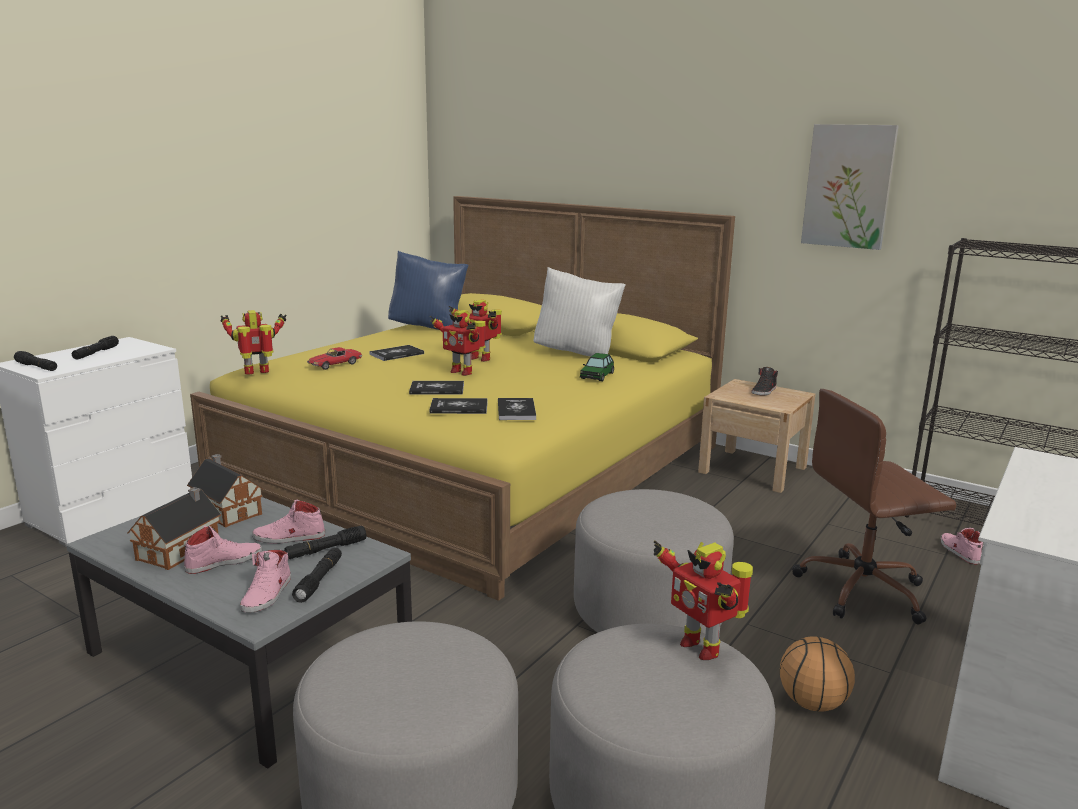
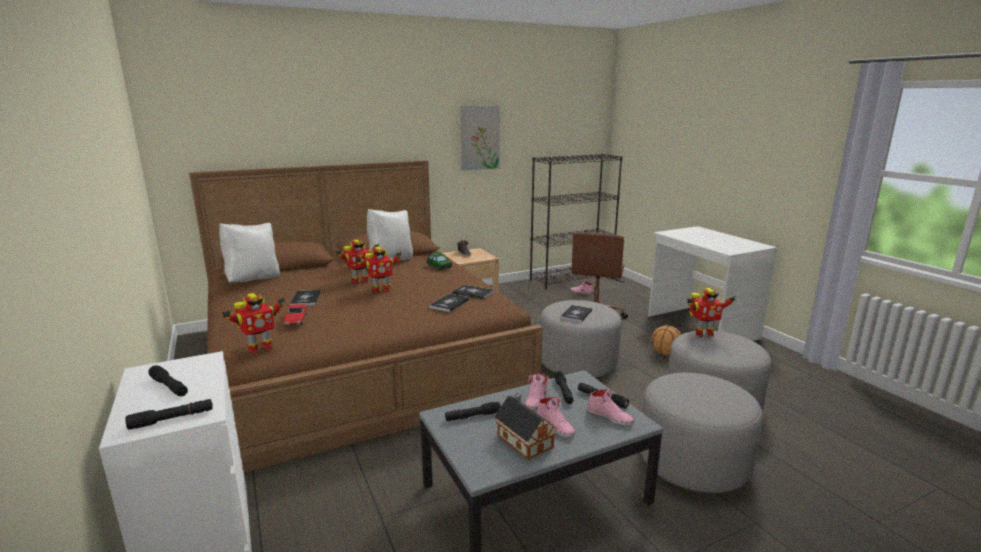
camera: 60 degrees left, 0 degrees up
pink shoe [184,526,262,574] -> pink shoe turned 150 degrees clockwise [537,397,575,438]
toy house [187,454,264,528] -> black flashlight [445,402,501,421]
yellow bed [190,196,735,601] -> brown bed [189,160,543,472]
toy robot [220,310,287,375] -> toy robot turned 135 degrees counterclockwise [221,293,286,354]
blue pillow [388,251,469,330] -> white pillow [219,223,280,282]
book [409,381,464,394] -> book moved to [560,305,592,323]

